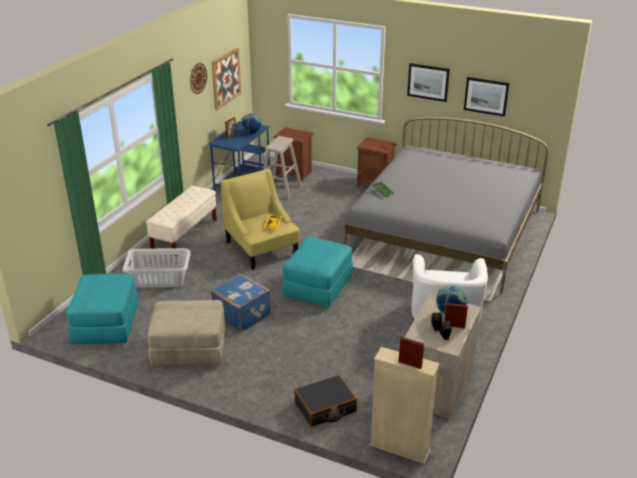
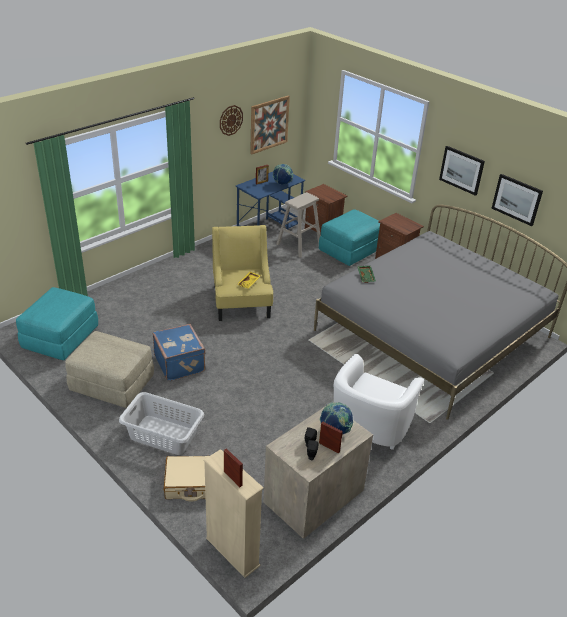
camera: 20 degrees right, 5 degrees up
grey laundry basket [123,248,191,288] -> grey laundry basket moved to [119,392,204,455]
beige bench [146,186,217,256] -> none
turquoise ottoman [282,237,353,307] -> turquoise ottoman moved to [319,209,380,266]
black suitcase [294,375,357,427] -> beige suitcase [164,456,209,501]

